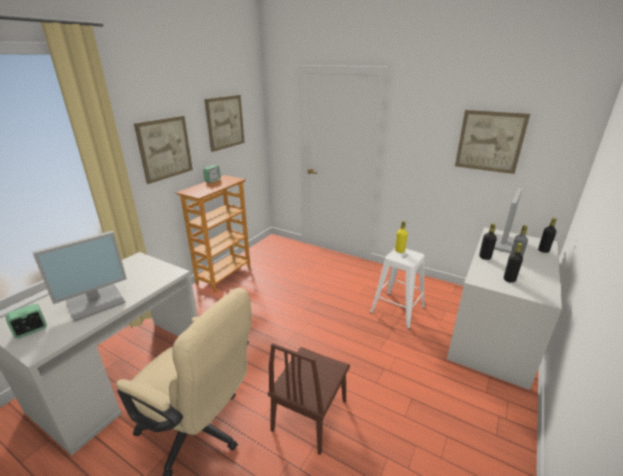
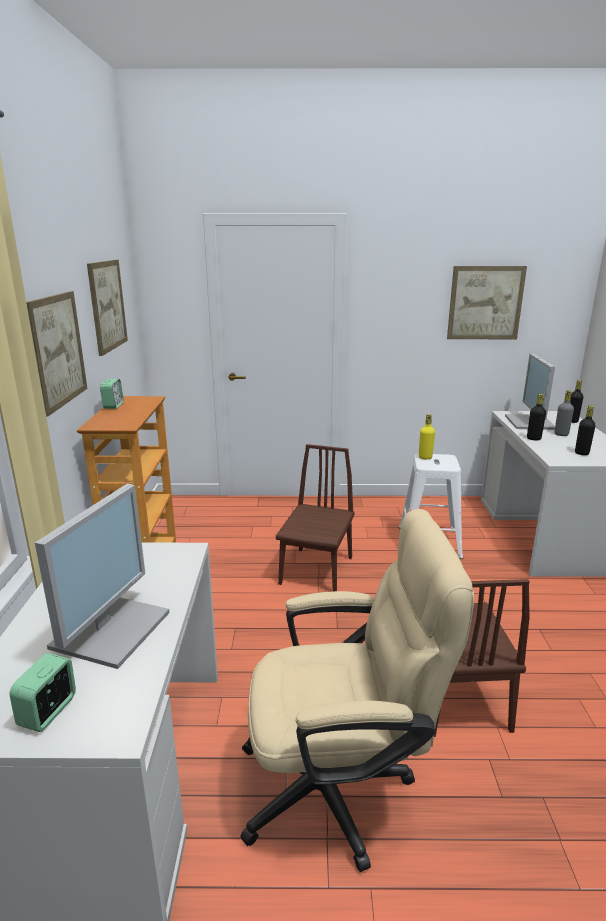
camera: 30 degrees left, 5 degrees down
none -> brown chair [276,444,355,591]

